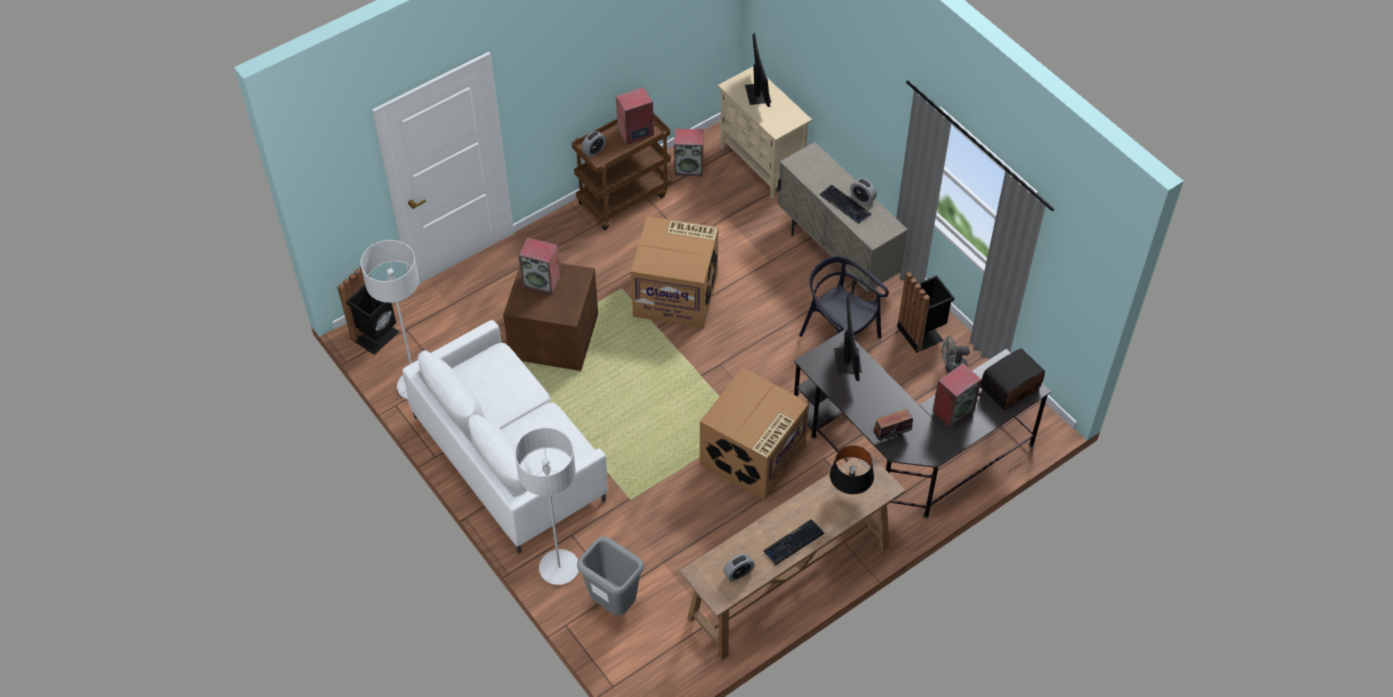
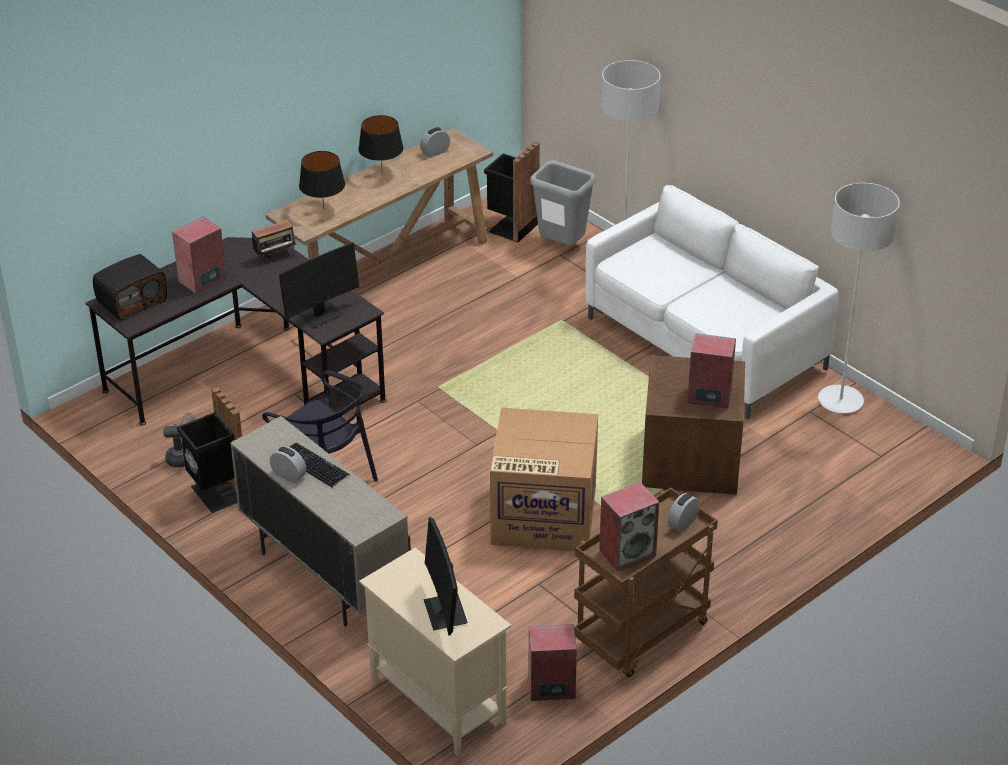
camera: 175 degrees right, 15 degrees down
black trash can [337,266,400,355] -> black trash can moved to [484,142,540,242]
cardboard box [700,368,809,500] -> none
keyboard [763,519,824,565] -> black table lamp [358,115,403,174]
monitor [834,295,862,381] -> monitor turned 120 degrees counterclockwise [279,242,359,328]

